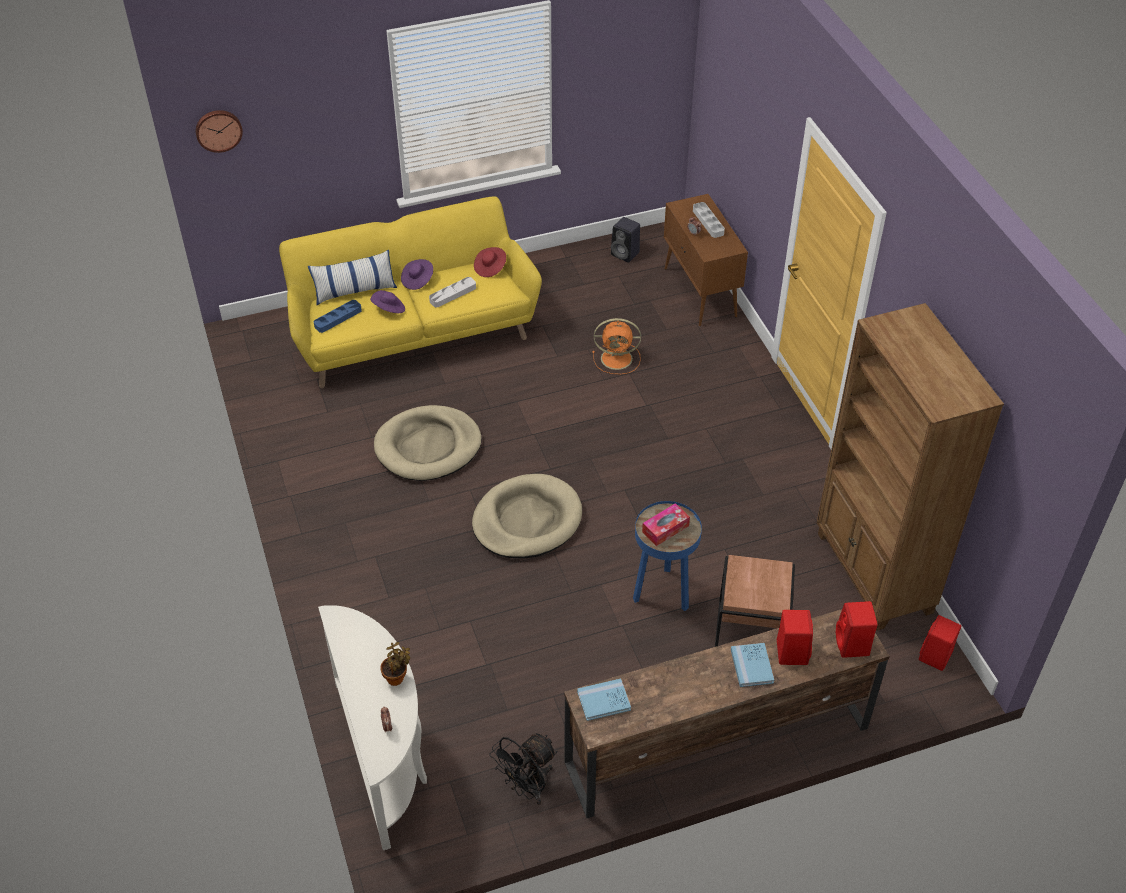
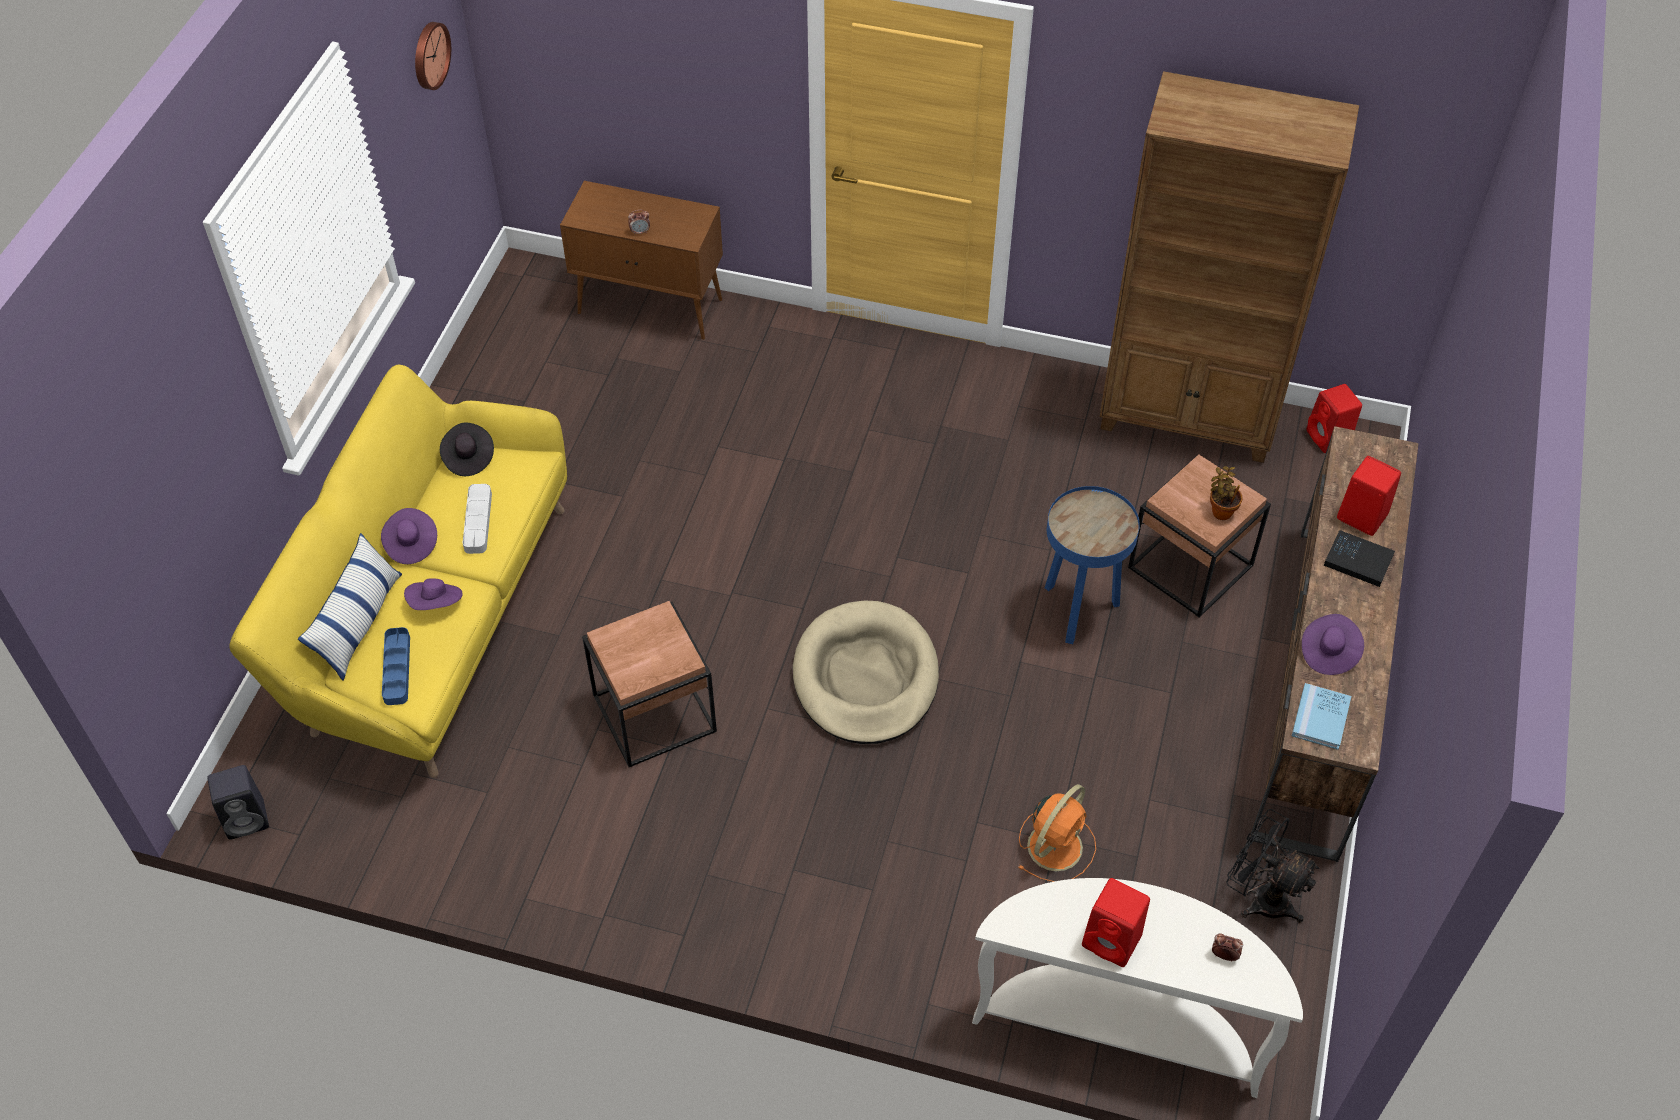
camera: 55 degrees left, 5 degrees up
wall clock [196,110,243,153] -> wall clock moved to [415,22,451,90]
beige dog bed [374,405,482,481] -> brown side table [582,601,717,767]
potted plant [380,642,410,686] -> potted plant moved to [1210,466,1242,520]
red hat [474,247,506,277] -> black hat [440,423,494,476]
black fan [489,733,557,805] -> black fan turned 135 degrees clockwise [1226,809,1319,923]
orange fan [592,318,641,375] -> orange fan moved to [1019,784,1096,882]
black speaker [611,217,640,263] -> black speaker moved to [207,765,269,840]
tissue box [642,503,690,546] -> none
grey tray [693,202,725,238] -> none
blue book [731,643,774,687] -> black book [1324,530,1395,587]
red speaker [836,601,878,658] -> red speaker moved to [1082,878,1150,967]
none -> purple hat [1302,614,1364,675]

